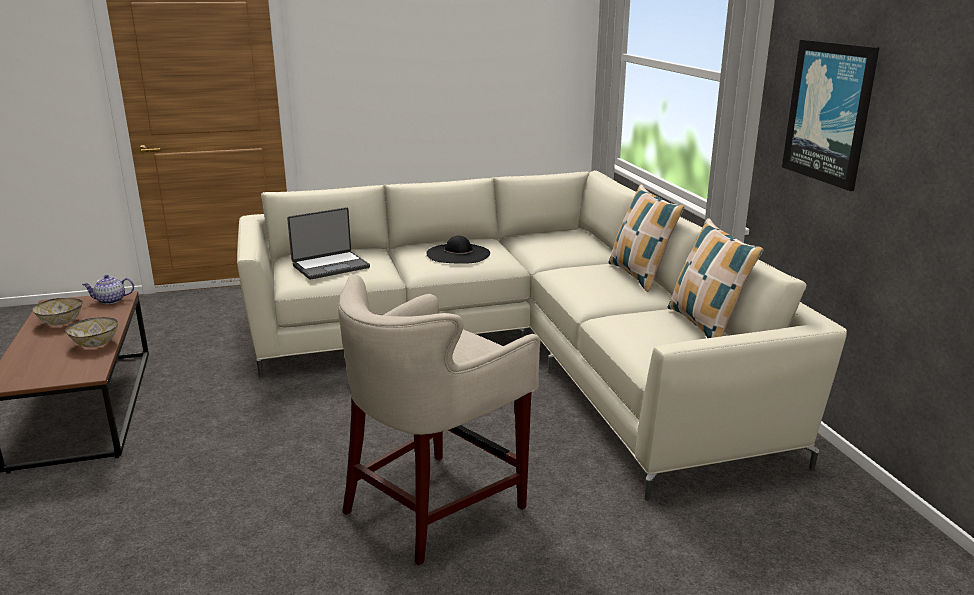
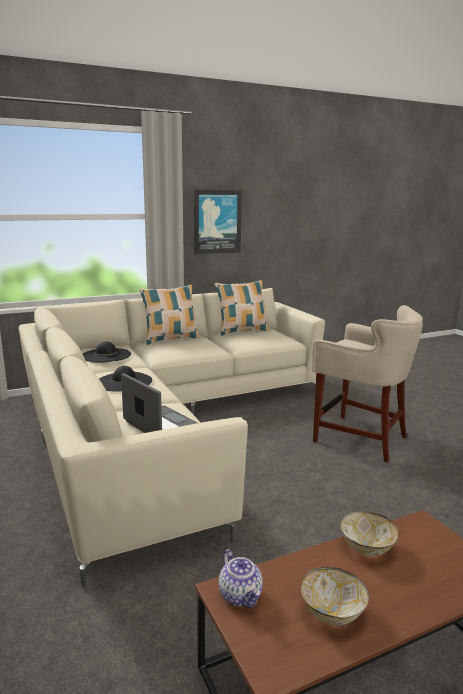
camera: 100 degrees left, 5 degrees down
none -> black hat [83,342,131,363]

